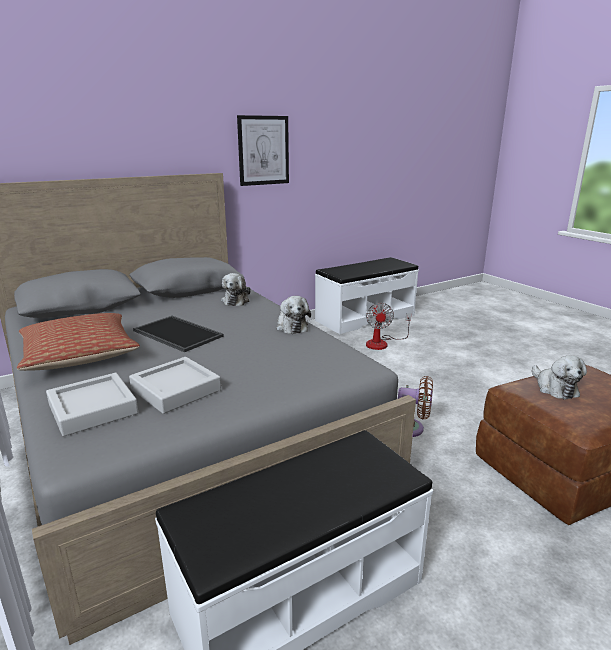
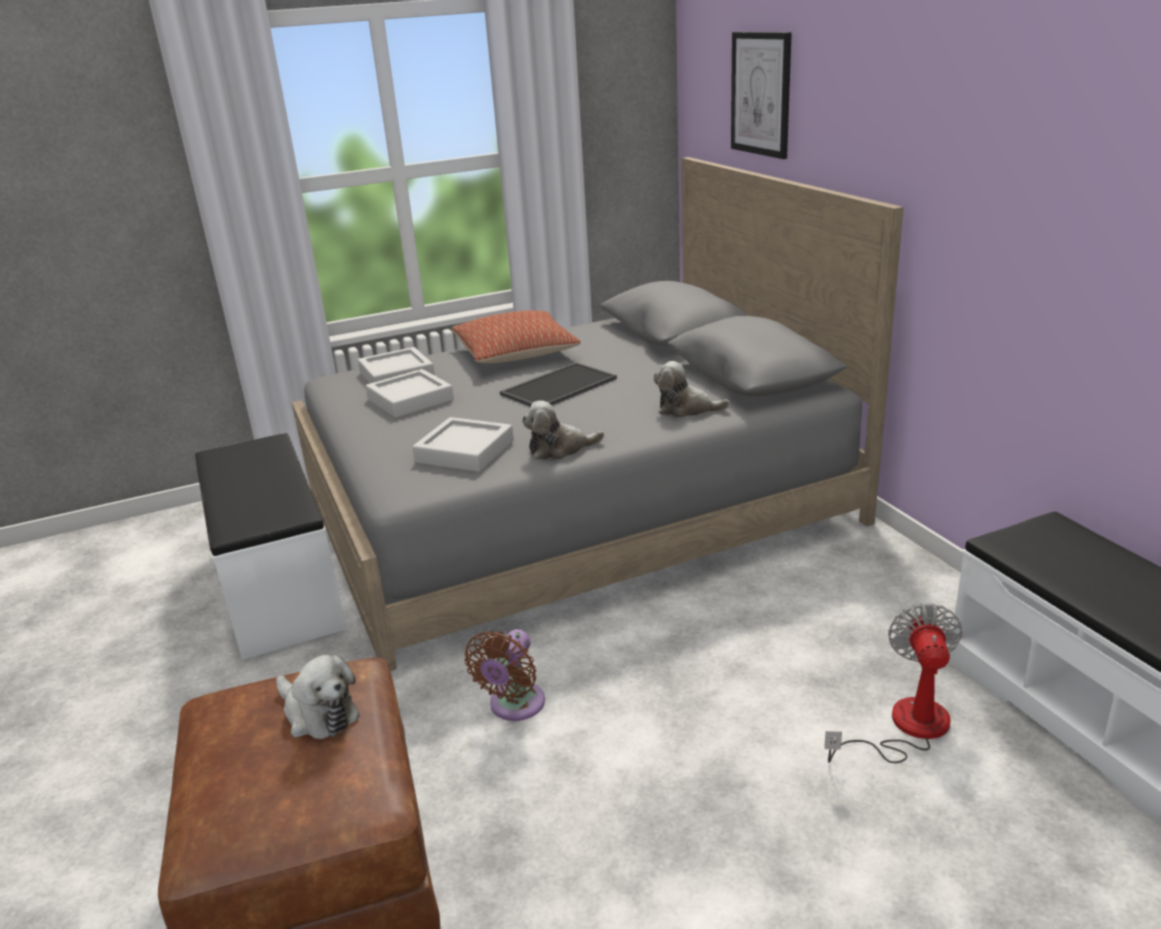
camera: 100 degrees right, 5 degrees up
picture [237,115,289,186] -> picture moved to [731,32,792,159]
fan [366,303,411,350] -> fan turned 90 degrees clockwise [824,603,963,763]
plush toy [532,355,587,400] -> plush toy turned 135 degrees counterclockwise [276,654,360,739]
none -> grey tray [412,417,514,472]

